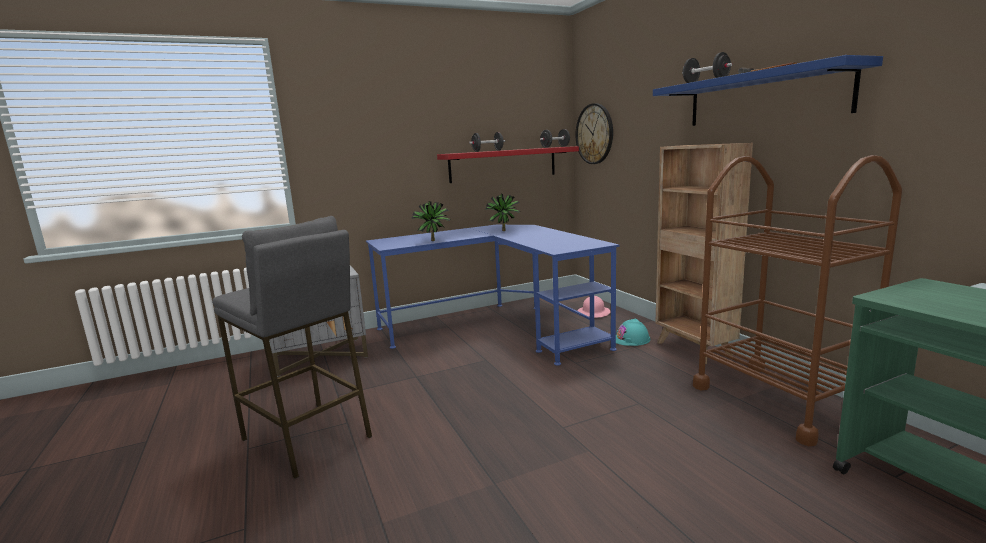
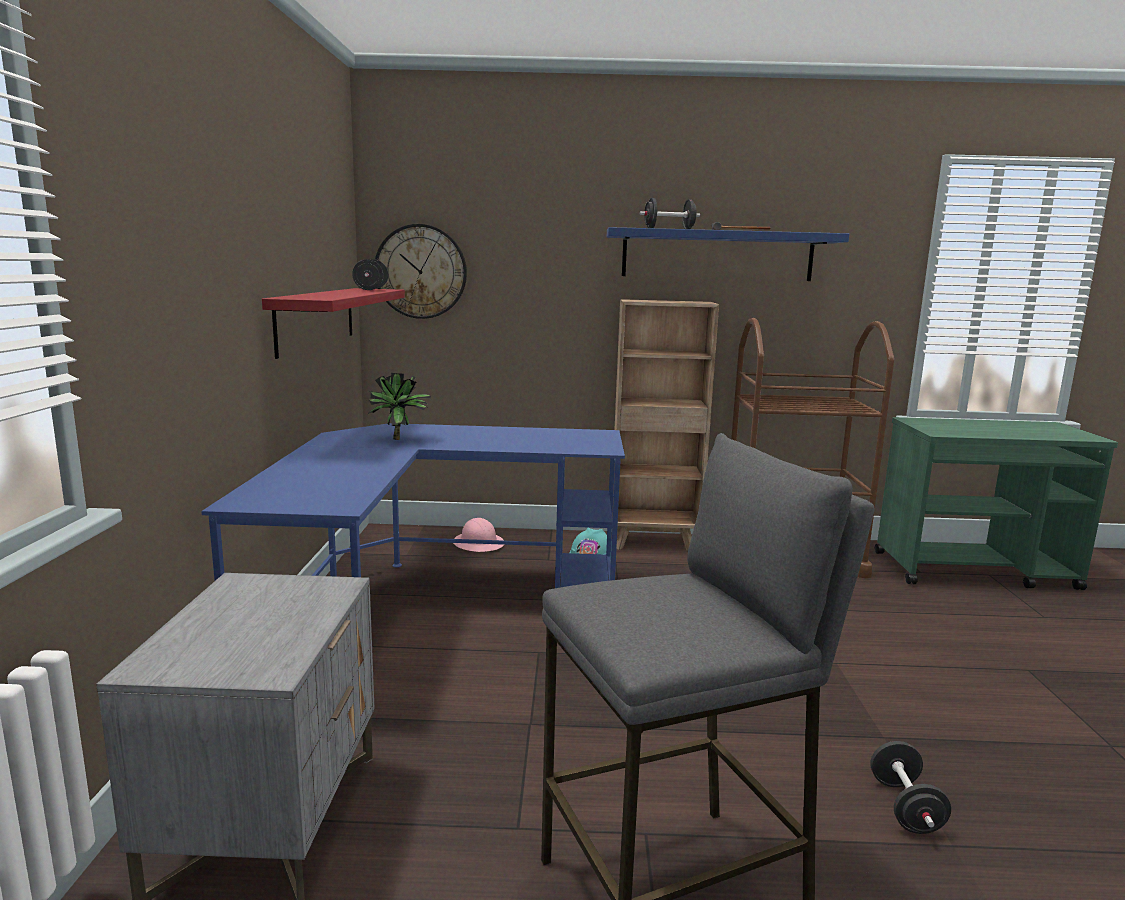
camera: 65 degrees left, 0 degrees up
potted plant [411,201,451,241] -> none
black dumbbell [469,132,505,152] -> black dumbbell moved to [870,741,951,834]

